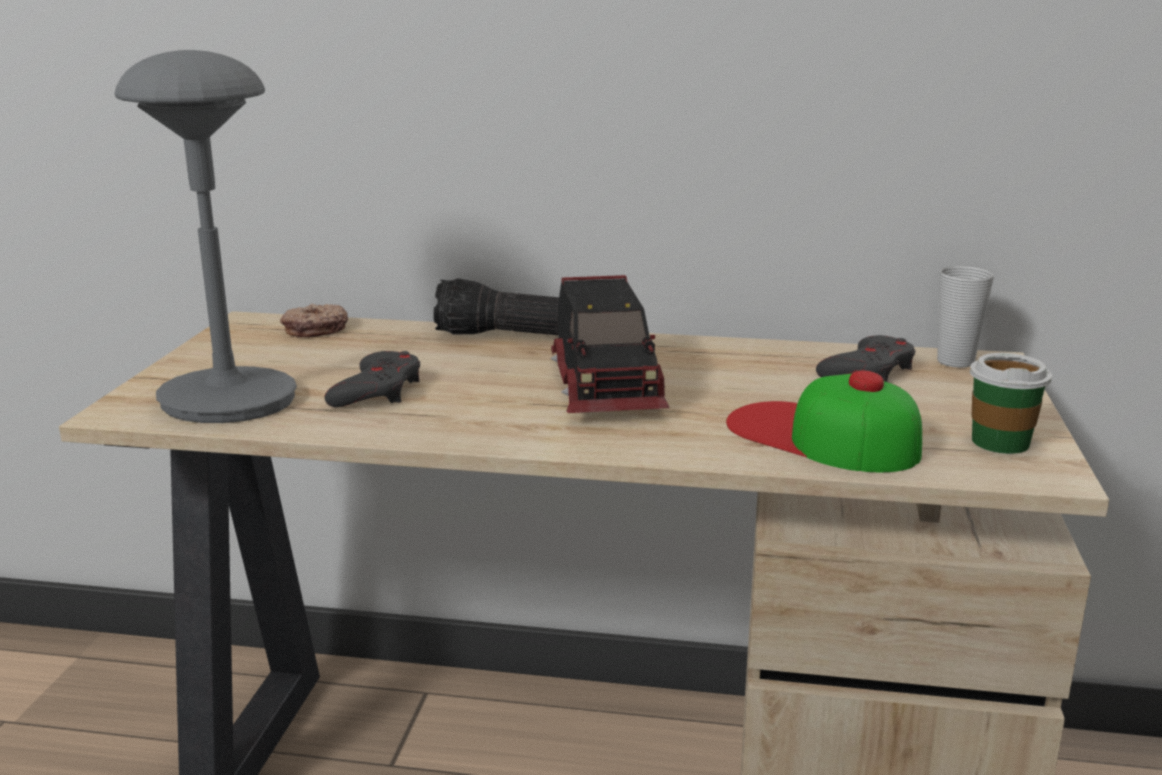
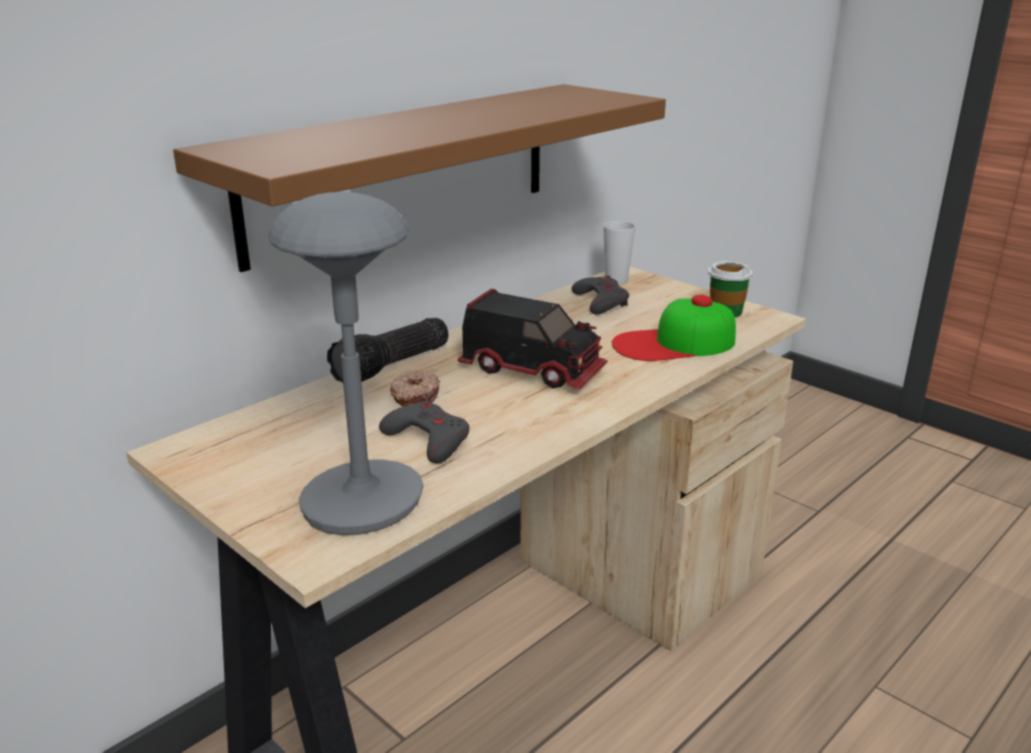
camera: 55 degrees left, 5 degrees up
donut [280,304,348,338] -> donut moved to [390,370,440,407]
none -> brown shelf [173,84,666,272]

